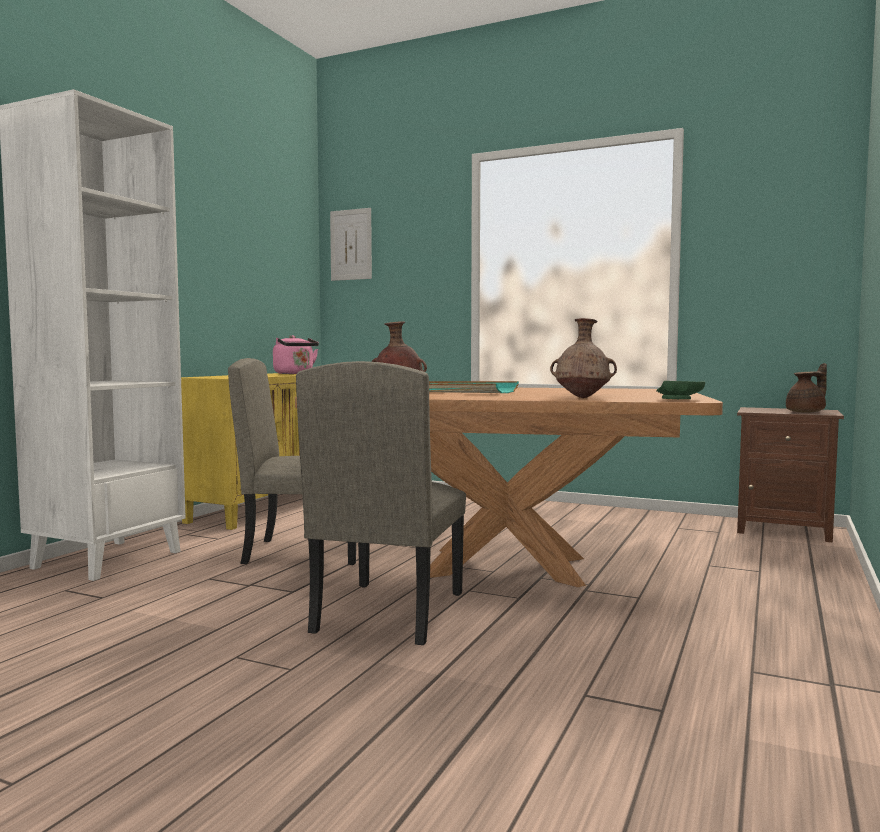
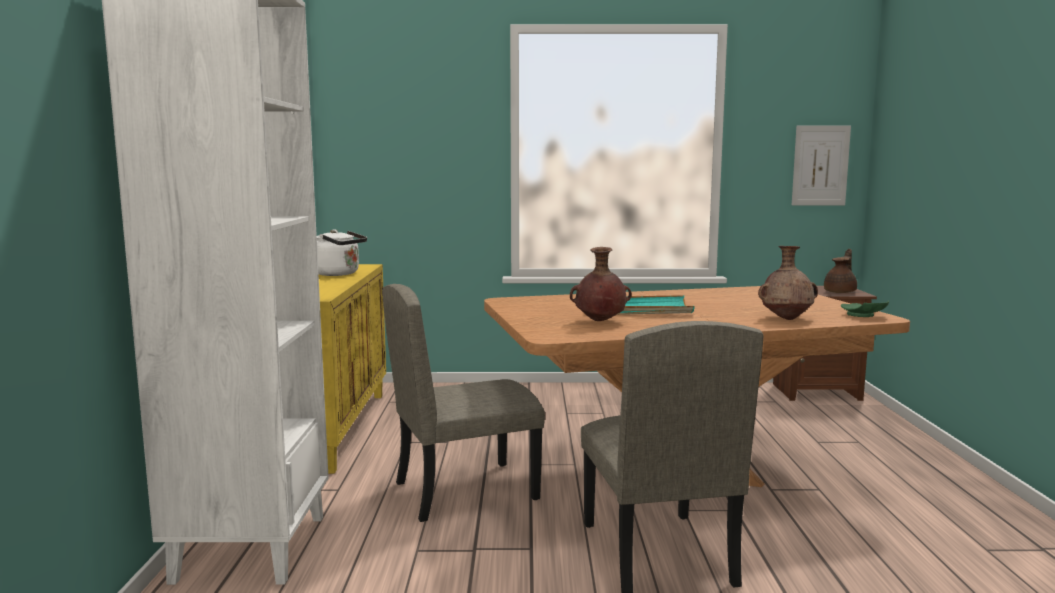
camera: 25 degrees left, 5 degrees up
pink kettle [273,335,319,374] -> white kettle [317,229,367,276]
picture [330,208,372,281] -> picture moved to [792,126,851,205]

